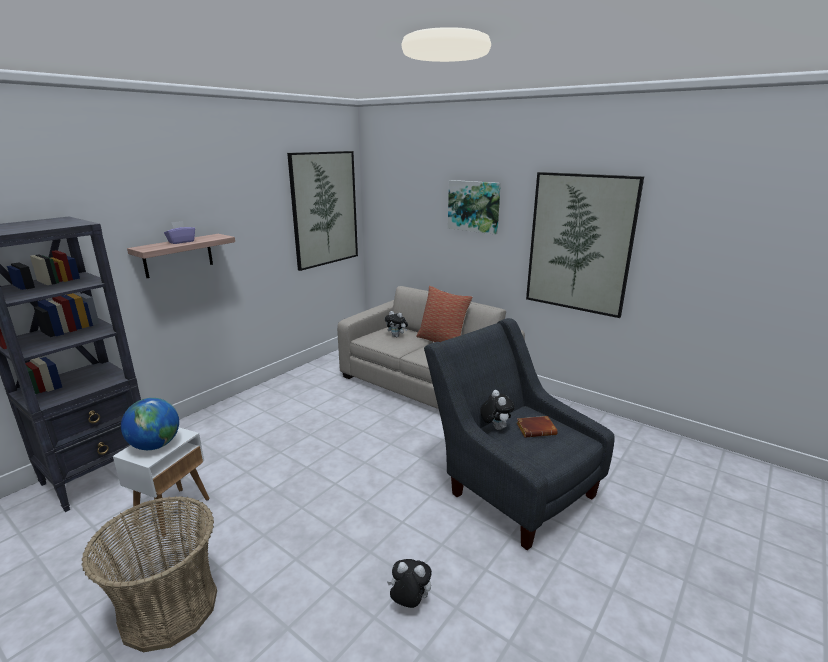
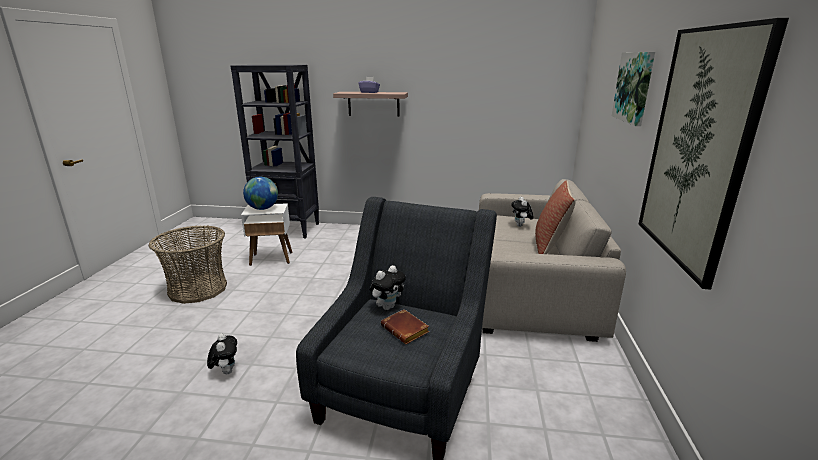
camera: 60 degrees right, 0 degrees up
picture [287,151,358,271] -> none

